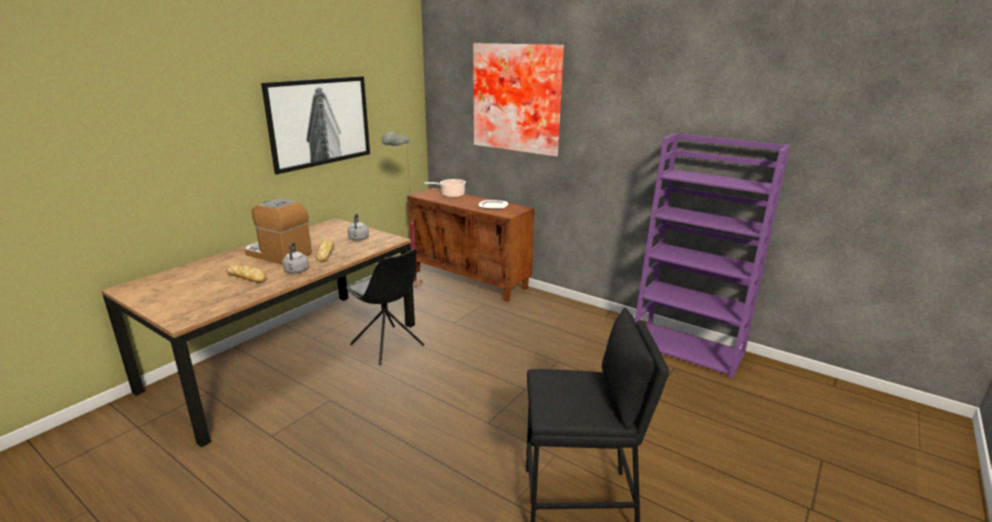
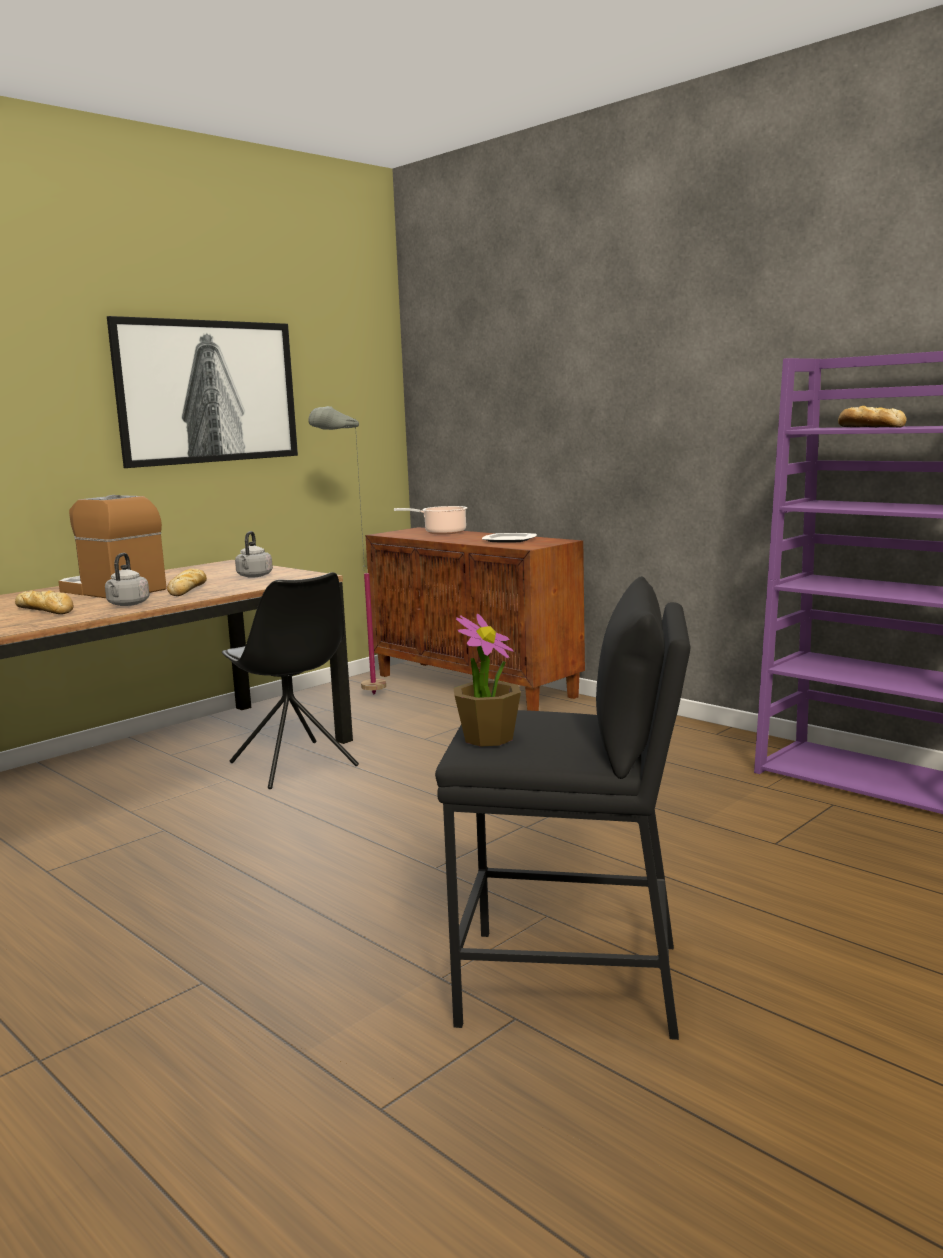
camera: 10 degrees right, 10 degrees down
picture [473,43,564,157] -> none
none -> potted plant [453,613,521,747]
none -> bread [838,406,906,428]

